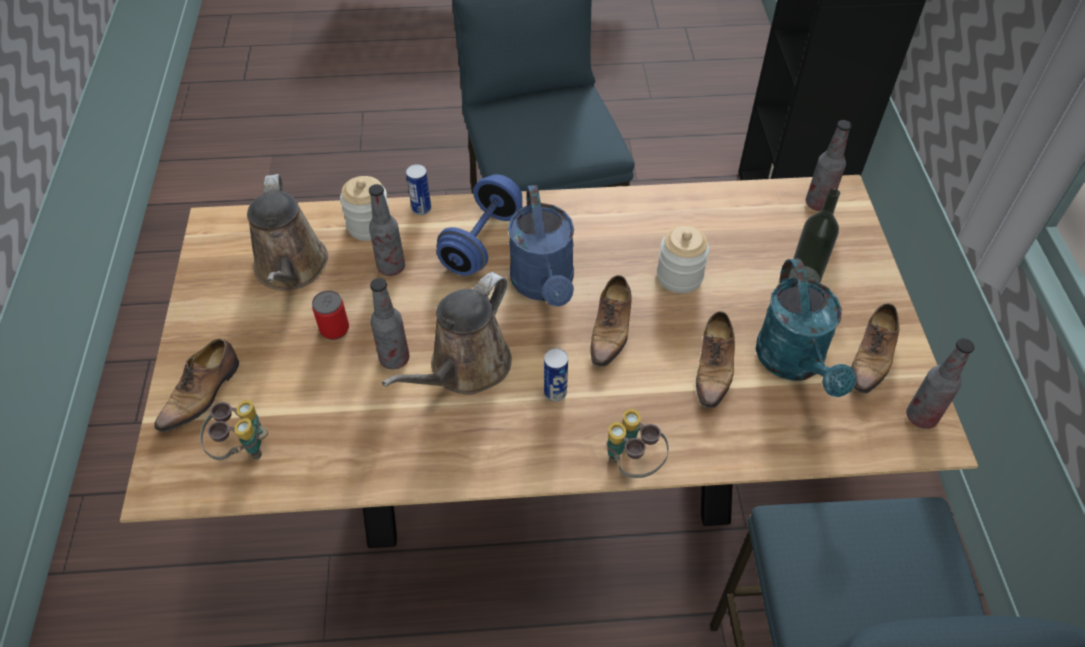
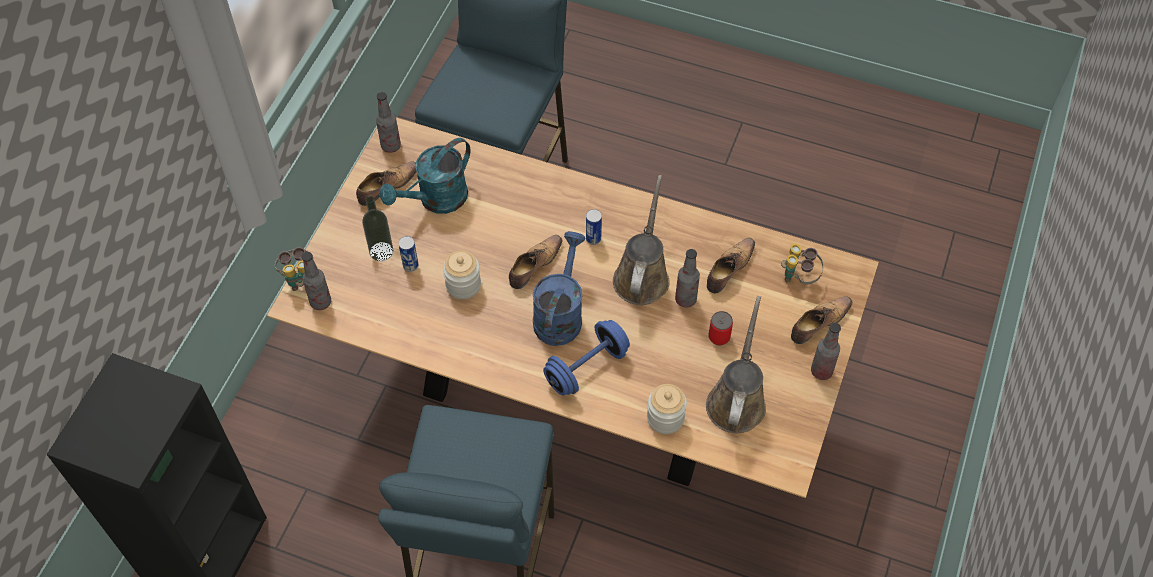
camera: 155 degrees left, 5 degrees up
bottle [369,184,405,276] -> bottle moved to [811,323,841,380]
brown watering can [382,272,512,395] -> brown watering can turned 45 degrees counterclockwise [613,175,670,305]
can [406,164,431,215] -> can moved to [398,236,418,272]
binoculars [607,409,669,478] -> binoculars moved to [275,247,309,291]
shoe [696,311,735,410] -> shoe moved to [707,238,755,293]
turquoise watering can [756,258,856,397] -> turquoise watering can turned 150 degrees counterclockwise [380,138,471,214]

